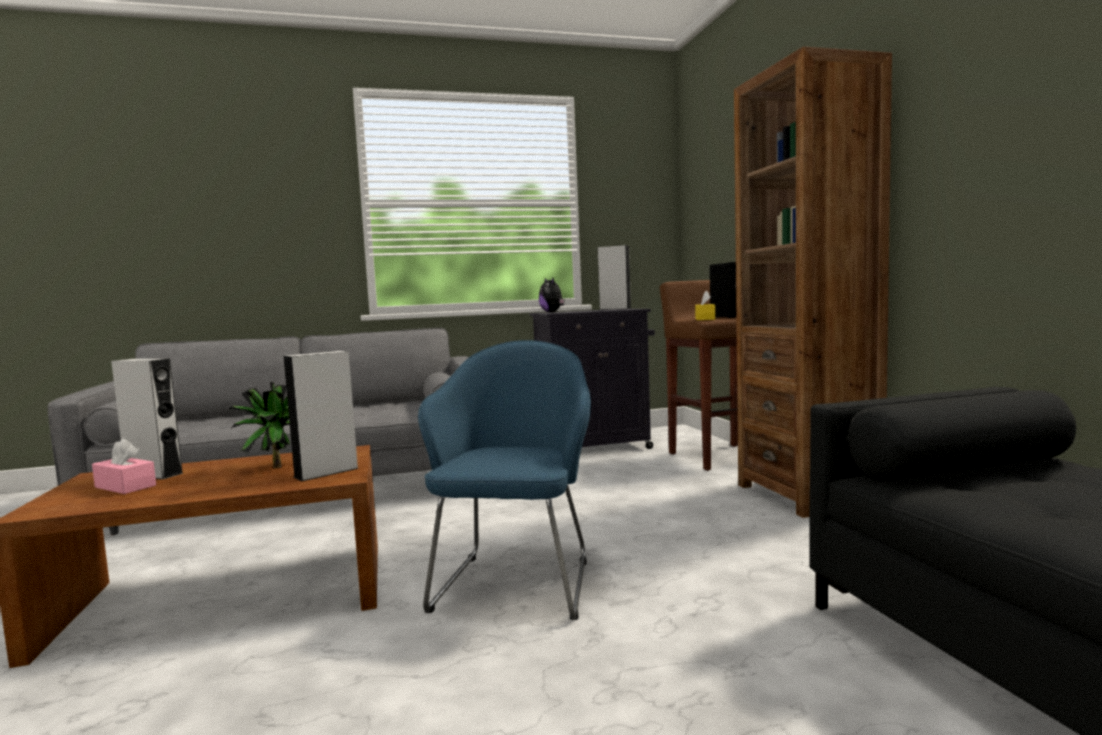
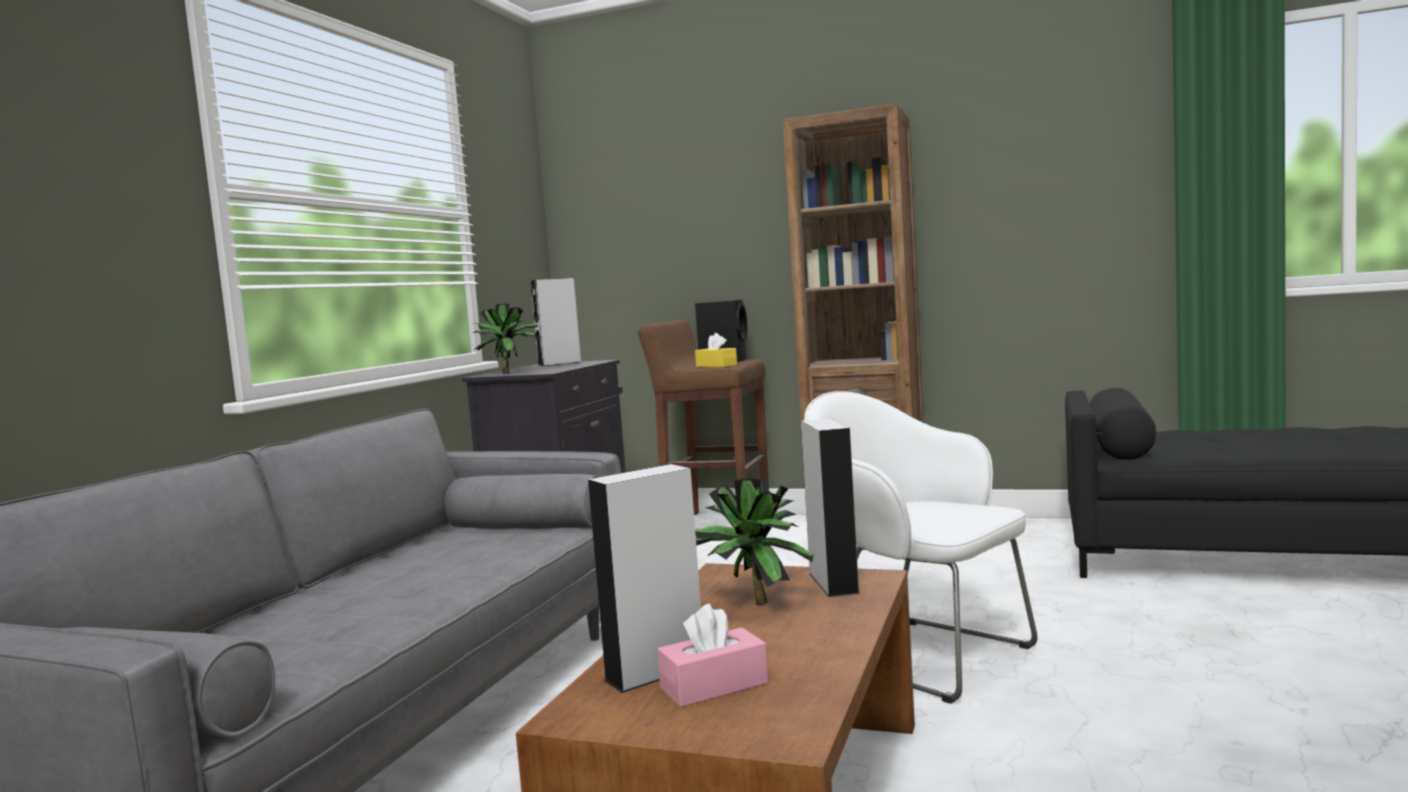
camera: 55 degrees left, 0 degrees up
blue armchair [418,340,591,620] -> white armchair [804,391,1038,704]
plush toy [539,278,565,312] -> potted plant [473,304,538,373]

